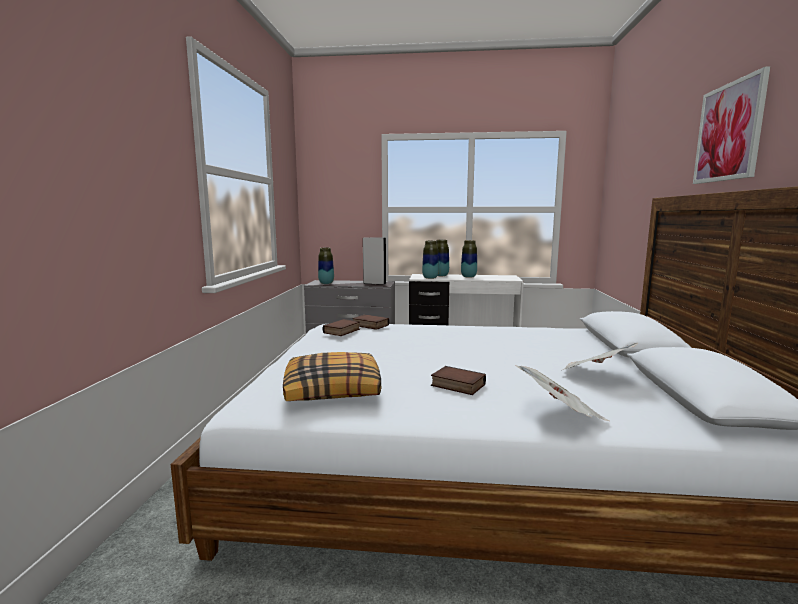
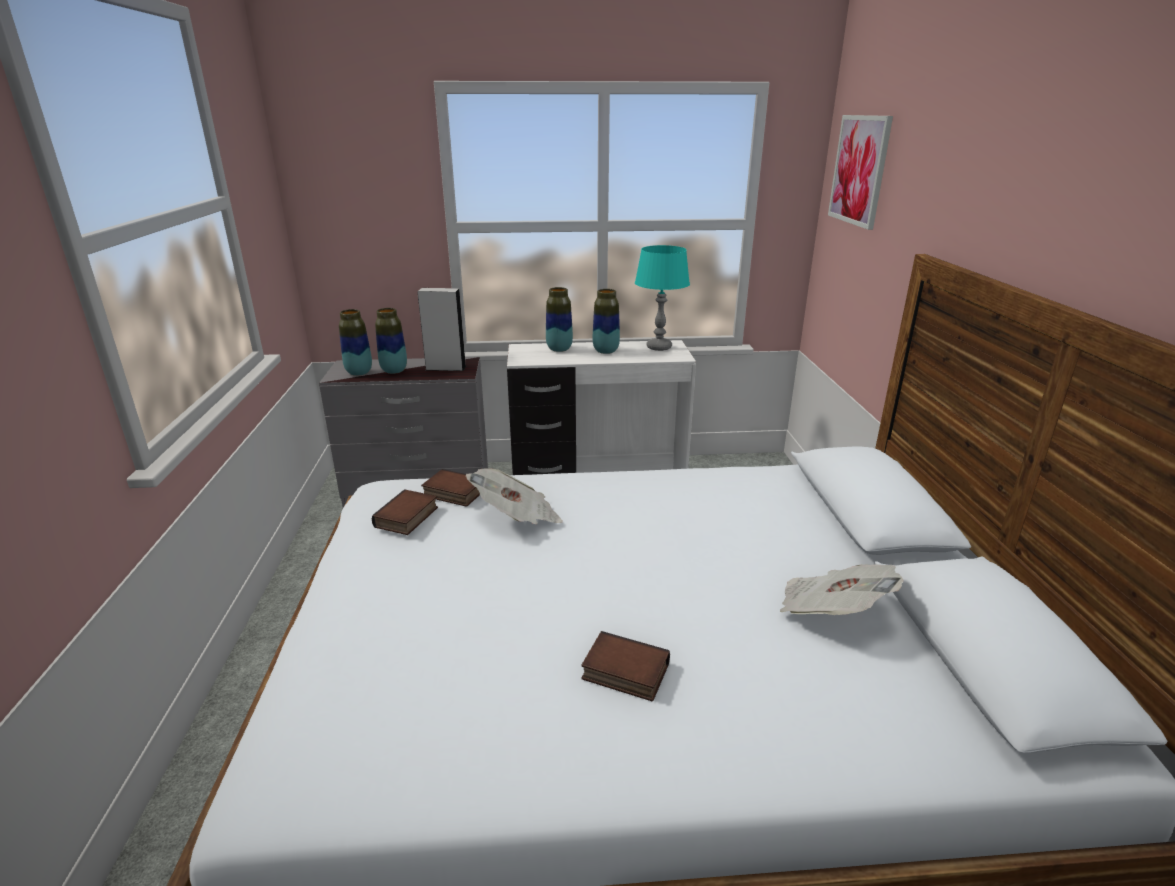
camera: 10 degrees left, 15 degrees up
pillow [283,352,381,401] -> none
vase [422,241,439,279] -> vase moved to [375,308,407,374]
newspaper [516,366,610,421] -> newspaper moved to [466,468,563,524]
picture [693,67,770,184] -> picture moved to [828,115,893,230]
none -> turquoise table lamp [635,245,690,351]

